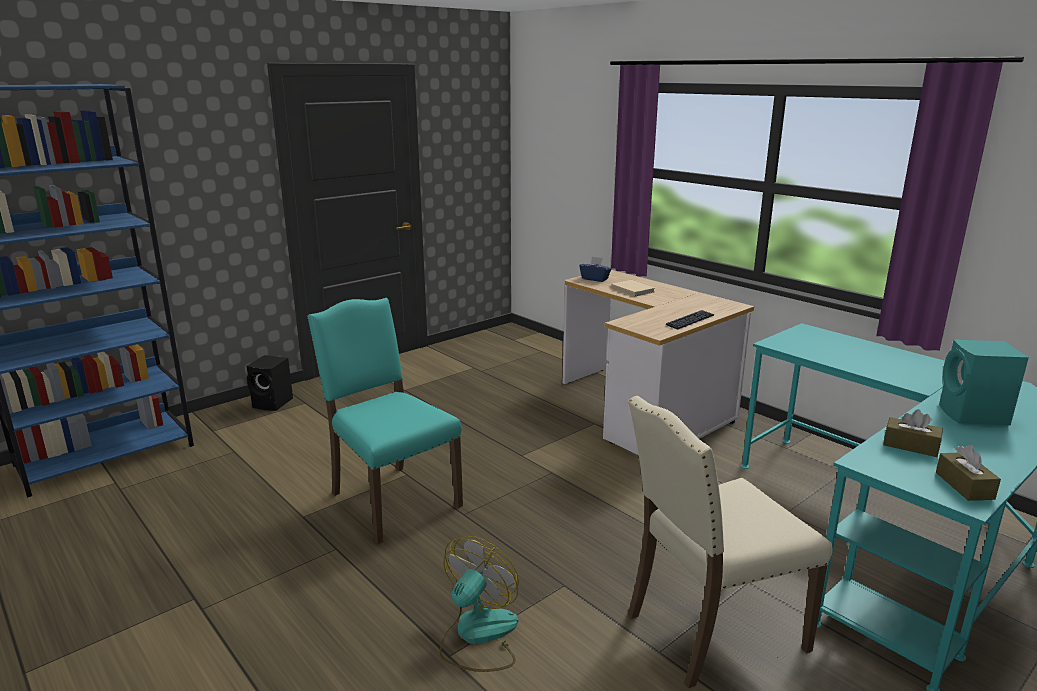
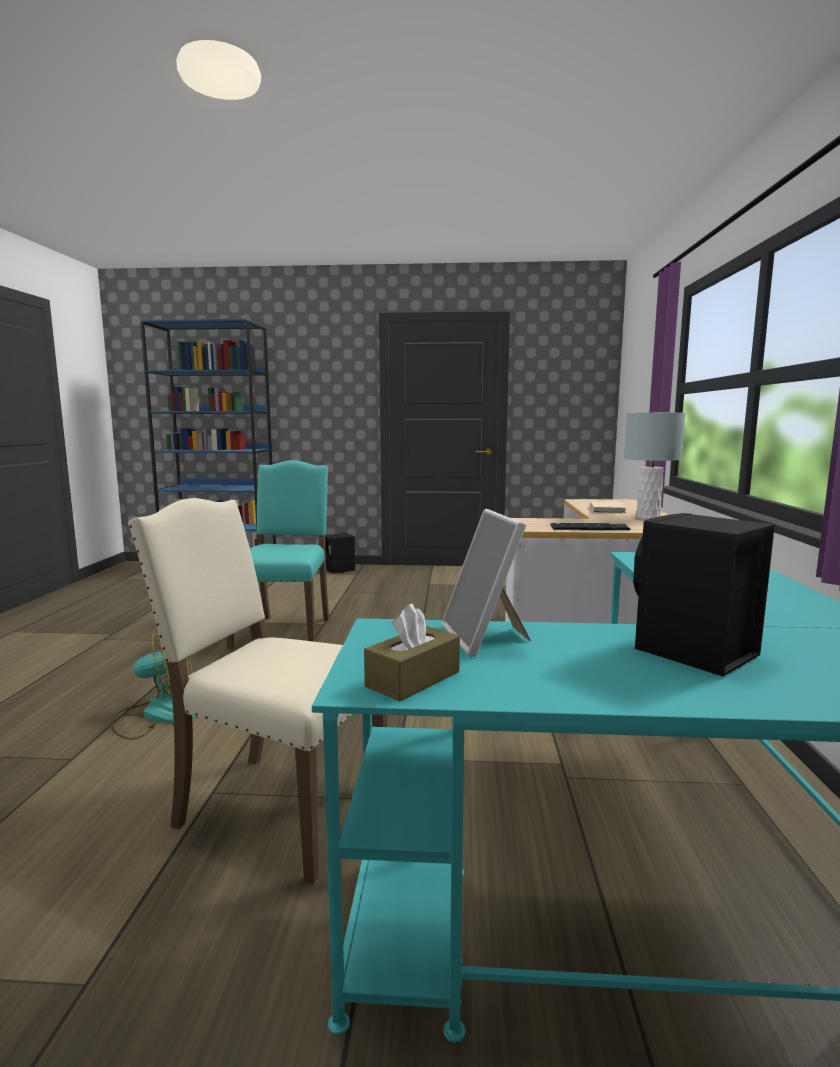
camera: 45 degrees right, 10 degrees down
blue tissue box [579,256,612,282] -> none
brown tissue box [883,409,943,457] -> picture frame [442,509,531,657]
turquoise speaker [939,339,1029,425] -> black speaker [633,513,775,676]
none -> grey table lamp [624,412,685,519]

